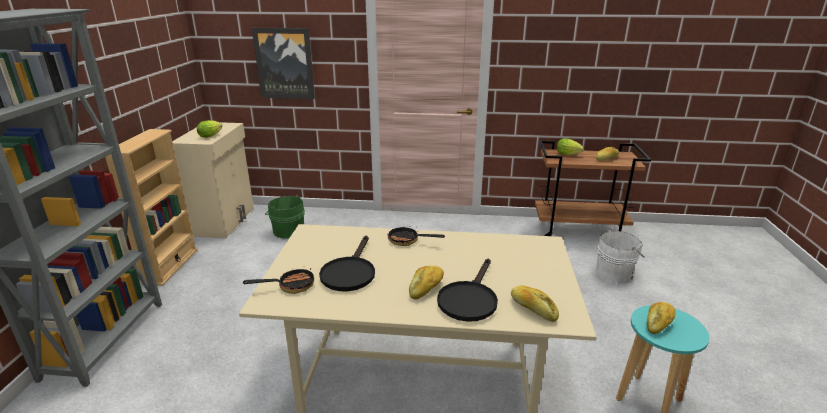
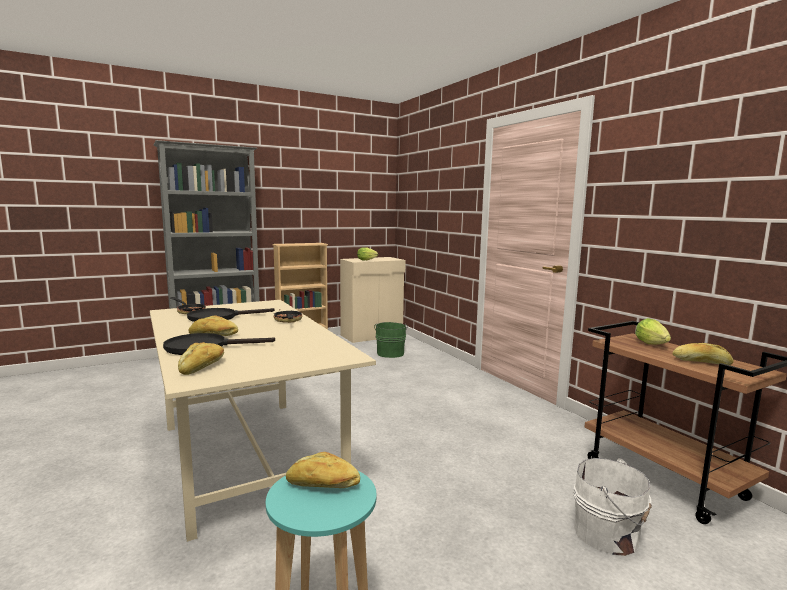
camera: 55 degrees right, 15 degrees down
picture [252,28,315,99] -> none

